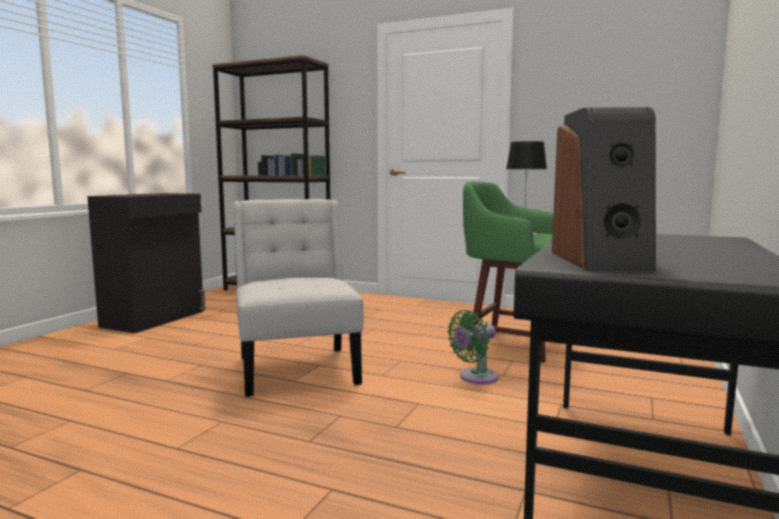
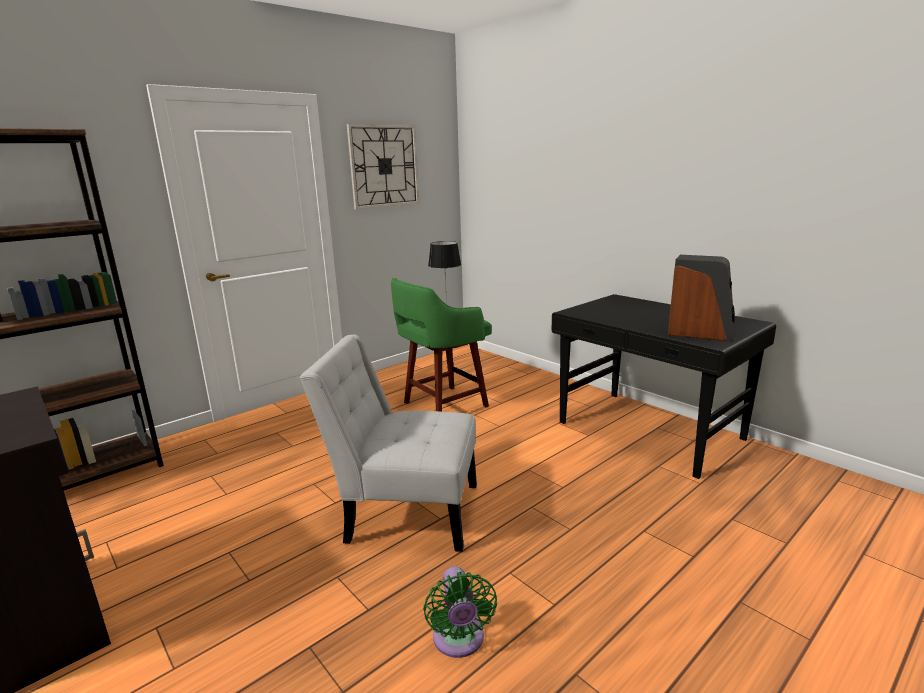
camera: 65 degrees left, 10 degrees up
green fan [447,310,499,384] -> green fan moved to [423,566,497,658]
none -> wall clock [347,124,419,209]

